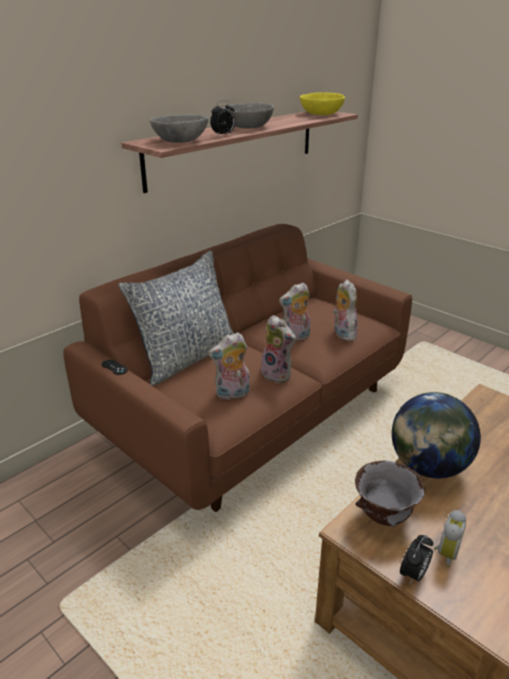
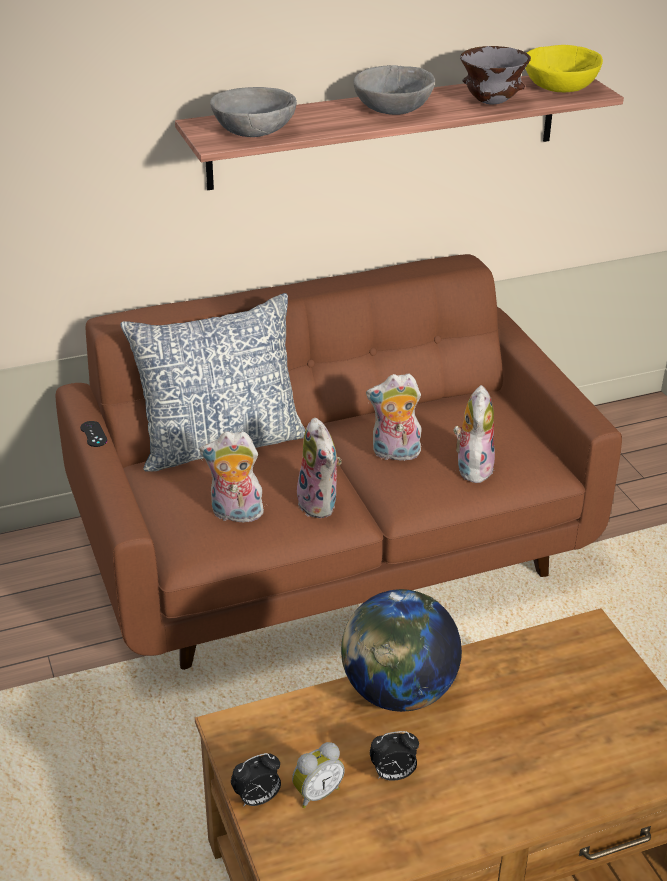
camera: 25 degrees right, 5 degrees up
alarm clock [210,100,235,136] -> alarm clock moved to [370,731,419,781]
grey bowl [355,460,425,527] -> grey bowl moved to [460,46,531,105]

